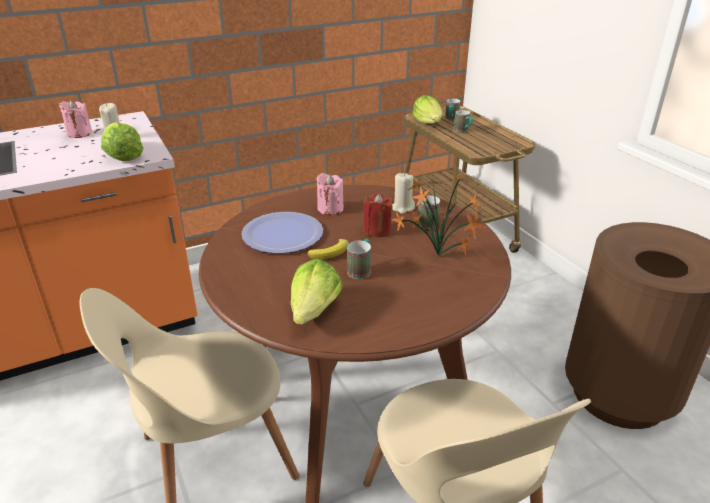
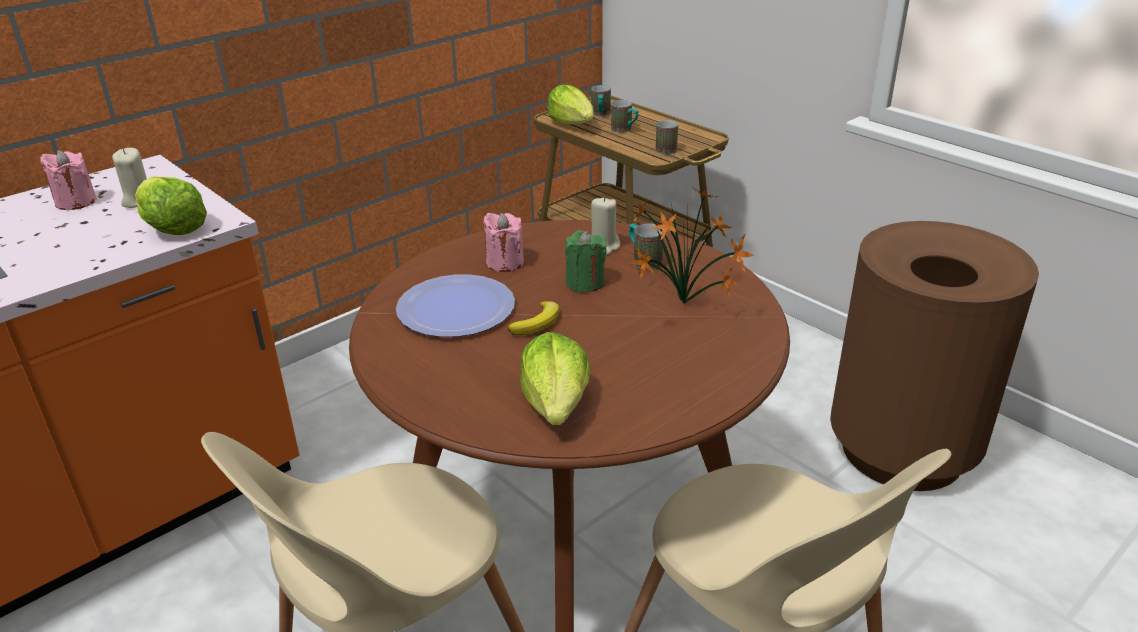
camera: 15 degrees left, 0 degrees up
mug [347,239,371,279] -> mug moved to [655,119,678,154]
red candle [363,193,393,237] -> green candle [565,230,606,292]

